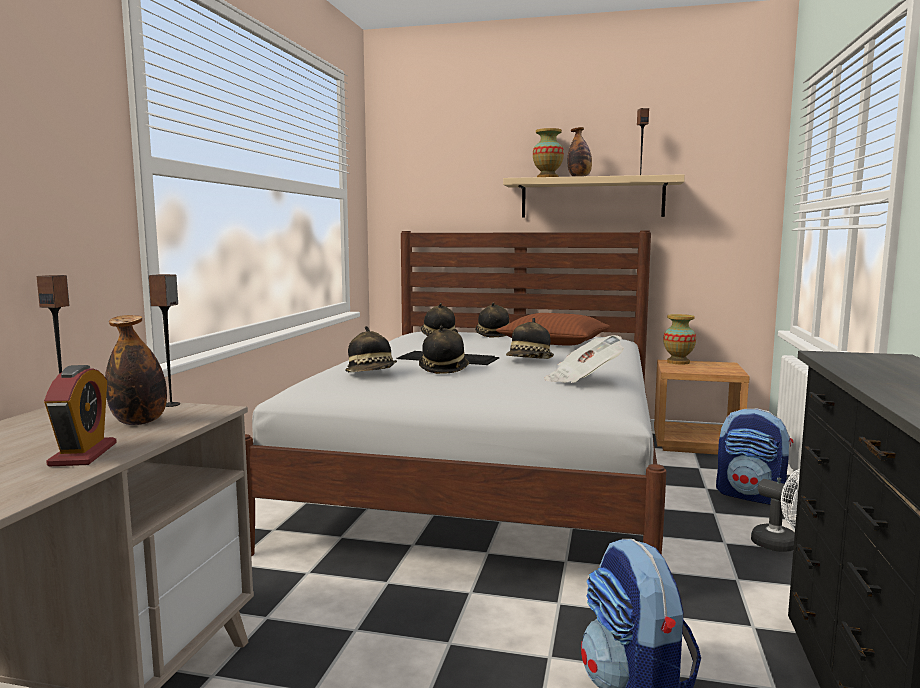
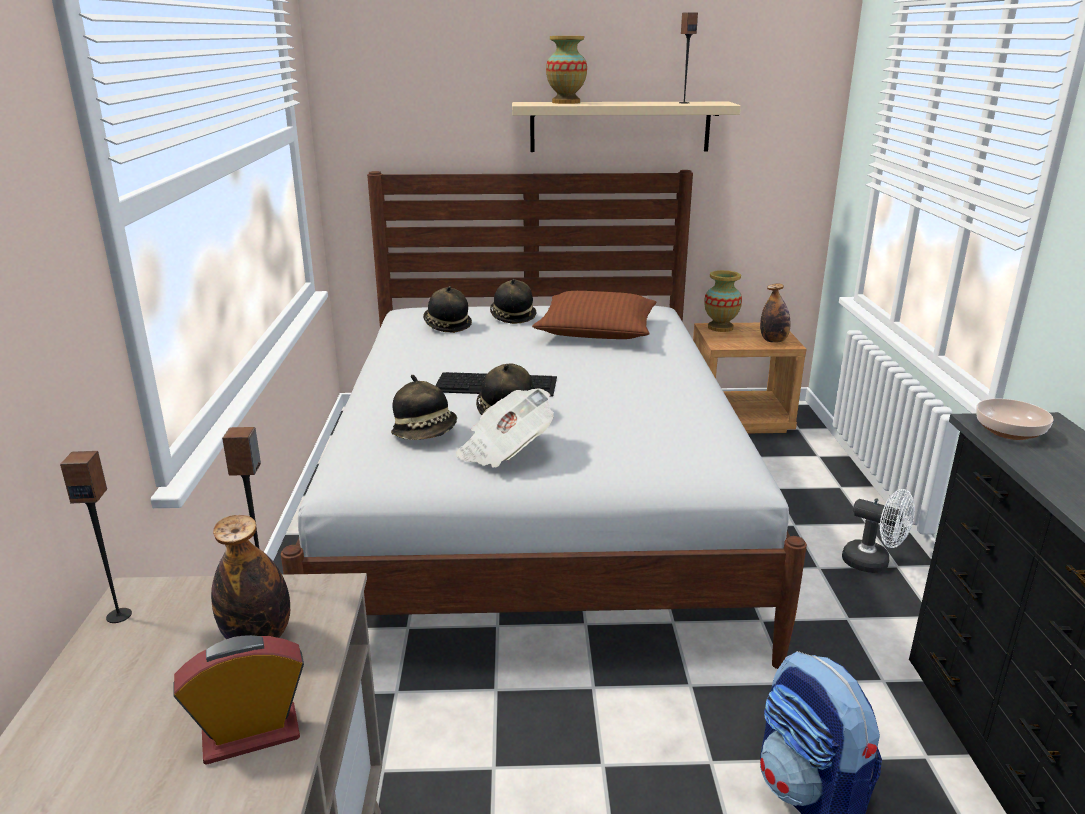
camera: 15 degrees left, 15 degrees up
alarm clock [44,365,116,466] -> alarm clock turned 90 degrees counterclockwise [173,635,304,765]
hat [506,318,554,359] -> none
newspaper [544,335,624,383] -> newspaper moved to [456,389,554,468]
bottle [567,127,592,177] -> bottle moved to [760,283,790,343]
backpack [716,409,793,505] -> none
none -> bowl [976,399,1054,440]

